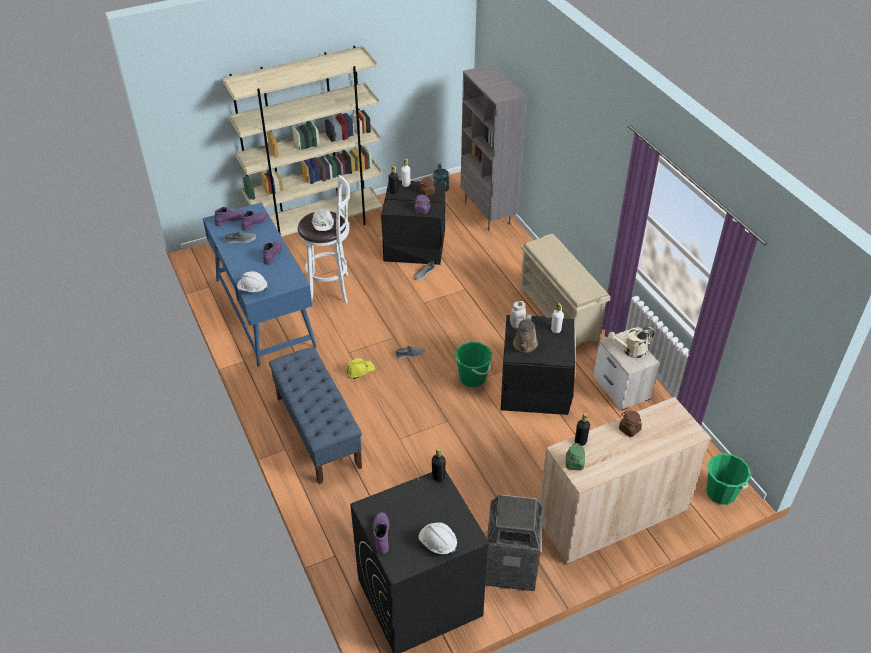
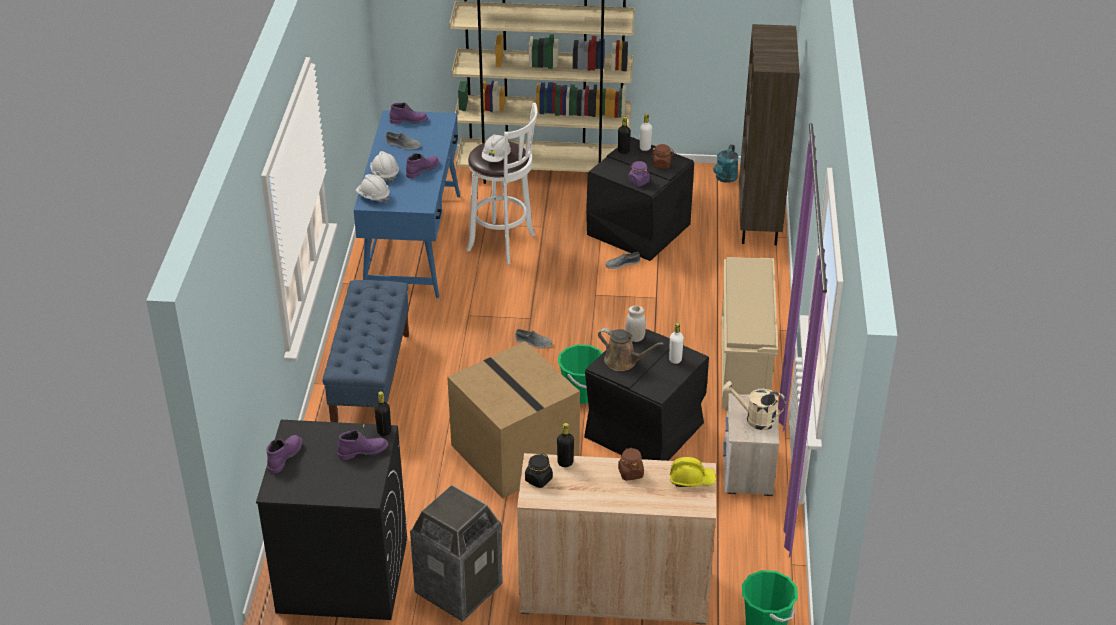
camera: 30 degrees right, 5 degrees down
purple boot [241,211,268,231] -> purple boot moved to [337,430,388,460]
yellow hard hat [345,358,375,379] -> yellow hard hat moved to [670,457,716,487]
white hard hat [418,522,457,554] -> white hard hat moved to [370,151,399,183]
grey bookcase [460,64,526,231] -> brown bookcase [739,24,800,245]
brown watering can [513,314,538,352] -> brown watering can turned 105 degrees counterclockwise [598,328,664,371]
green jar [566,443,585,470] -> black jar [525,454,553,488]
none -> cardboard box [447,341,580,498]

